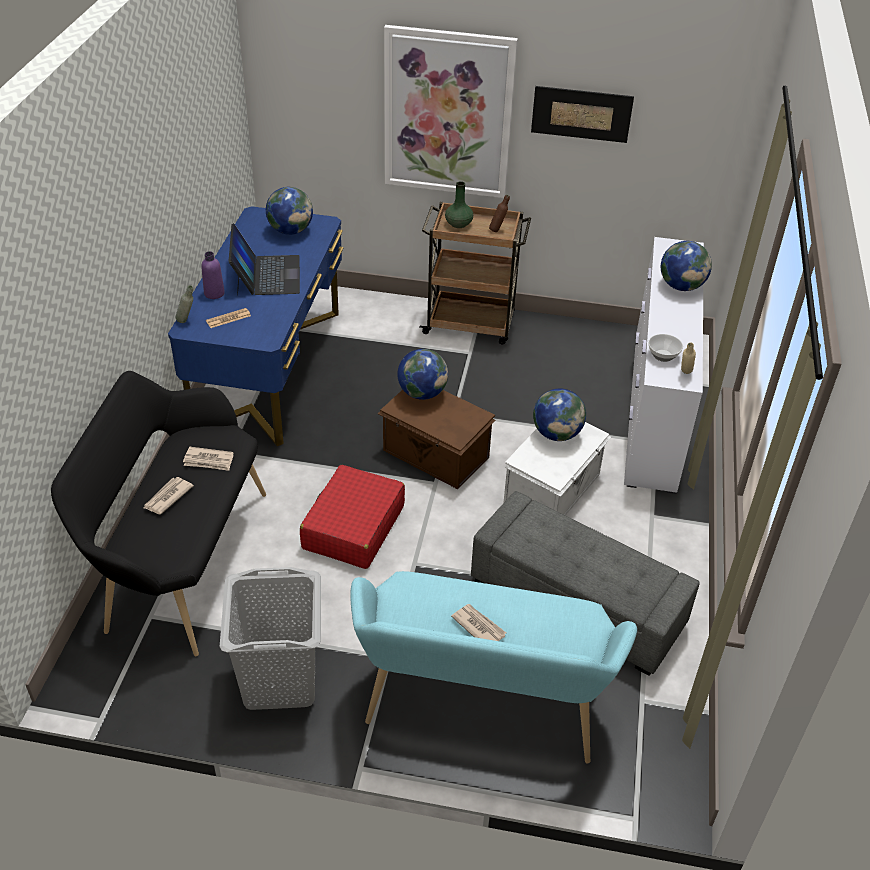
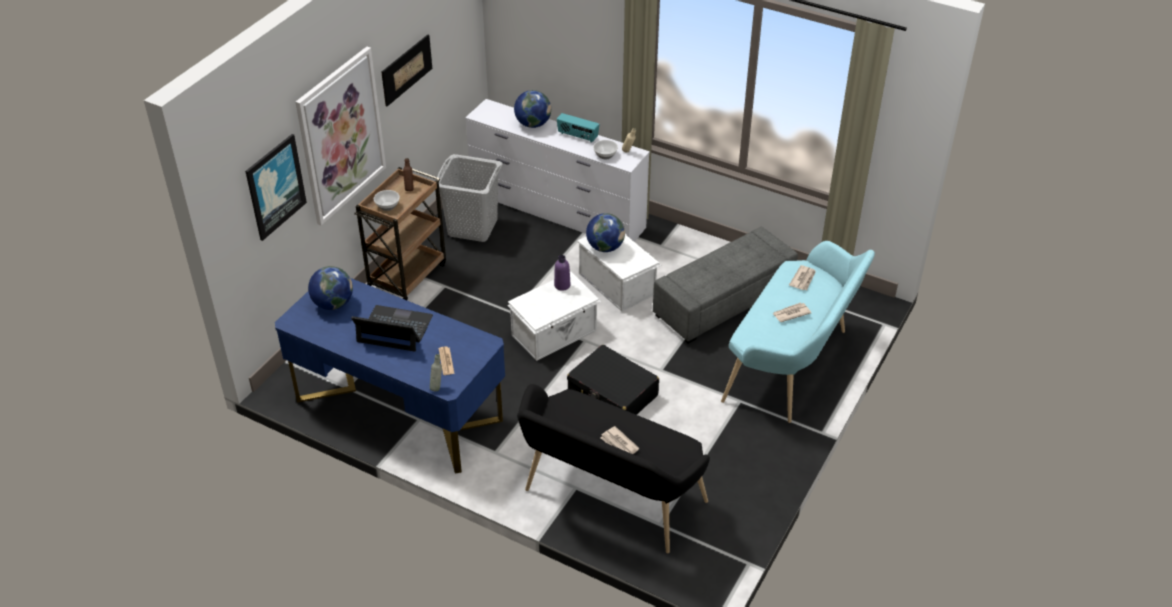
camera: 70 degrees left, 0 degrees up
newspaper [183,447,234,471] -> newspaper moved to [789,265,816,290]
purple bottle [201,251,225,299] -> purple bottle moved to [554,255,570,291]
grey laundry basket [220,567,321,710] -> grey laundry basket moved to [437,154,503,242]
red suitcase [300,465,405,569] -> black suitcase [567,345,659,415]
brown storage box [378,390,495,489] -> white storage box [507,272,601,361]
globe [397,349,448,400] -> none
green vase [445,181,473,228] -> bowl [374,190,400,211]
none -> picture [245,134,307,241]
none -> radio [557,113,599,143]

